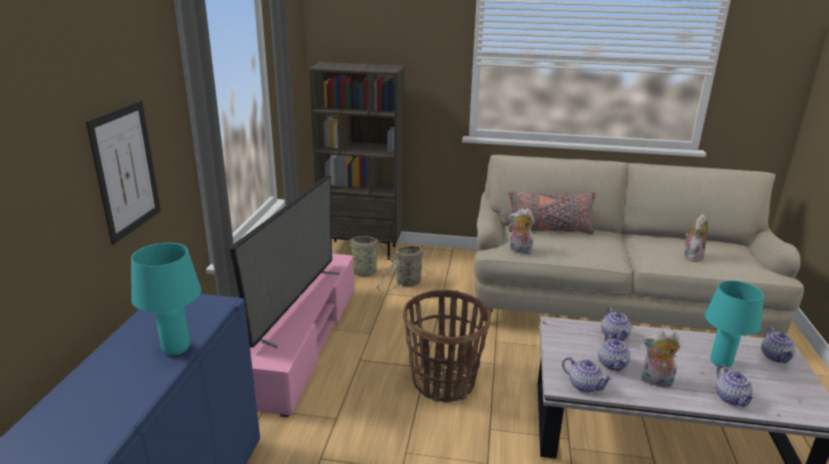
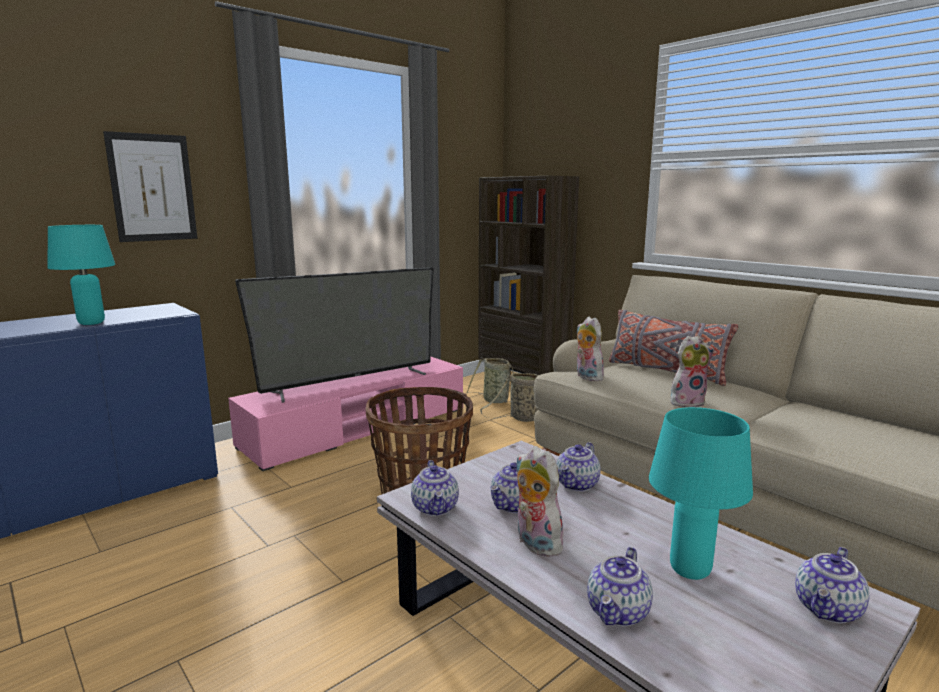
camera: 40 degrees right, 10 degrees down
plush toy [685,214,708,262] -> plush toy moved to [670,336,714,407]

